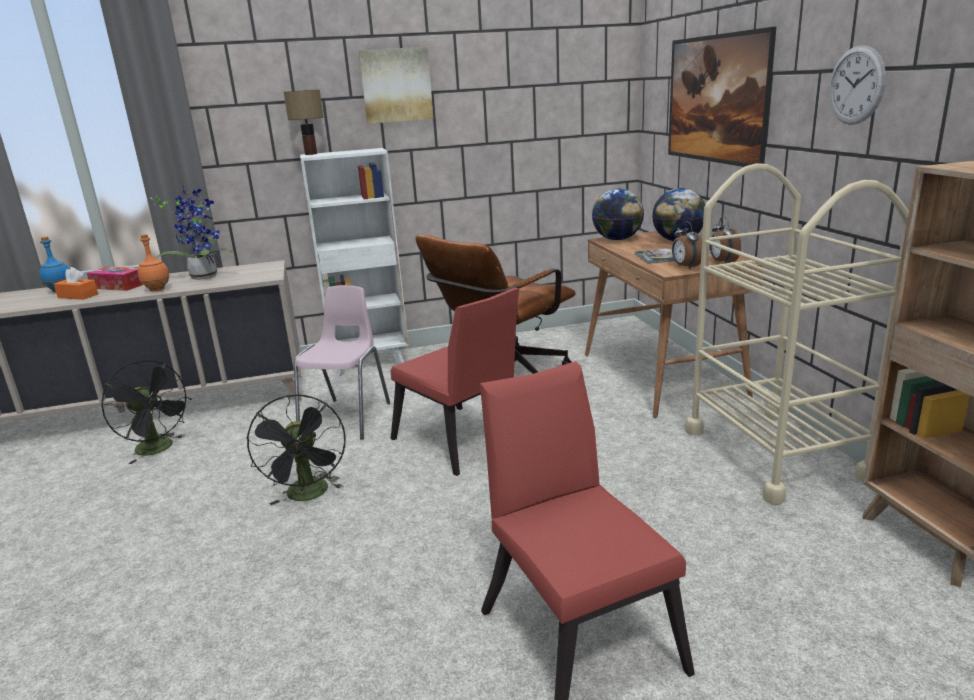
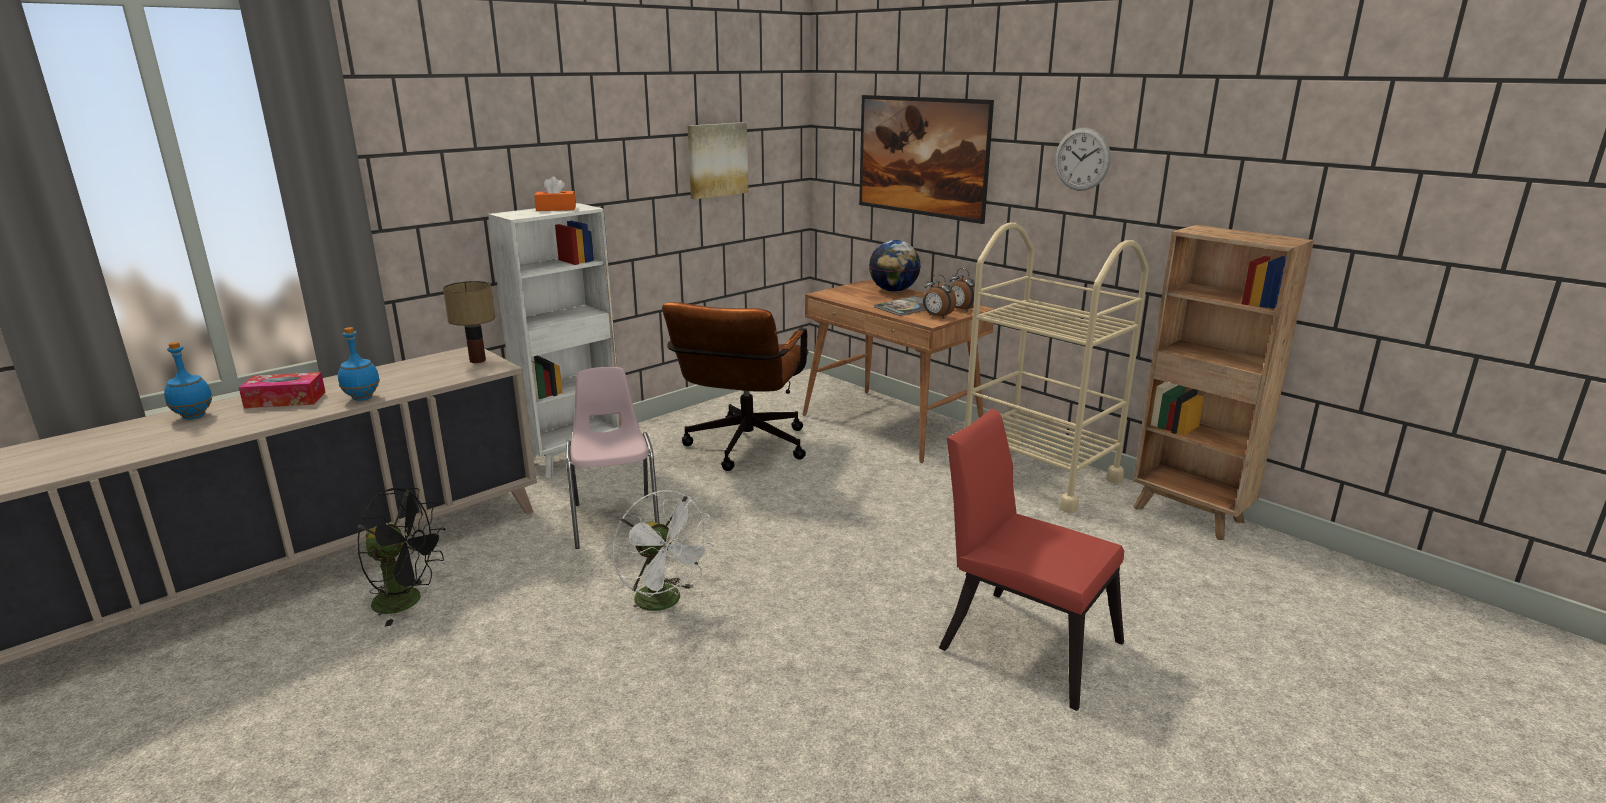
camera: 30 degrees left, 0 degrees up
orange tissue box [54,267,98,300] -> orange tissue box moved to [534,176,576,211]
orange bottle [138,234,170,291] -> blue bottle [338,327,380,401]
potted plant [150,186,234,280] -> none
black fan [246,394,346,505] -> white fan [612,490,714,622]
table lamp [284,90,324,155] -> table lamp moved to [443,281,495,363]
picture [358,47,434,124] -> picture moved to [687,122,748,199]
red chair [391,288,519,476] -> none
globe [592,188,644,240] -> none

